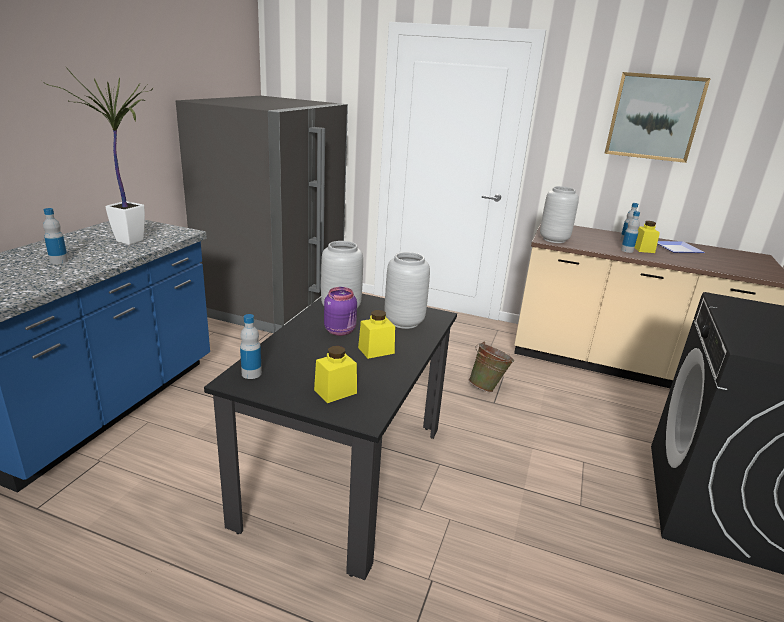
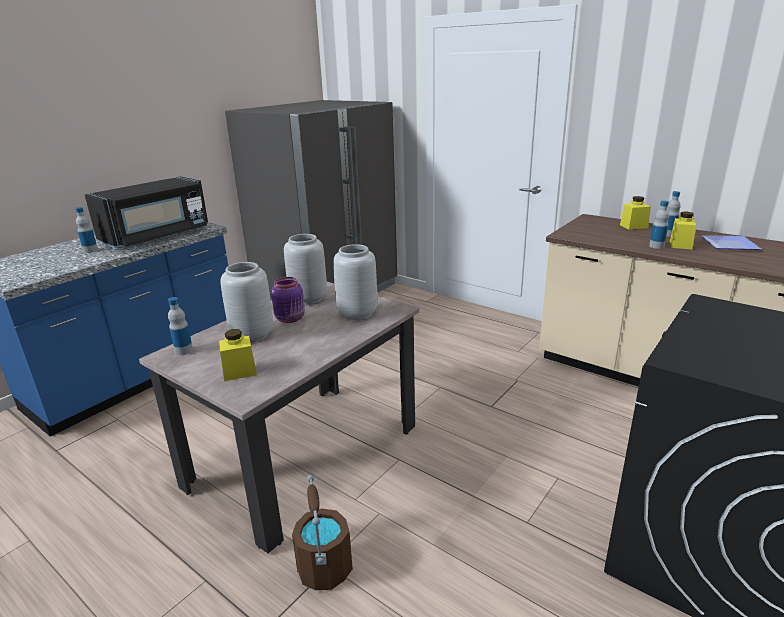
camera: 20 degrees right, 0 degrees up
potted plant [42,66,153,245] -> black microwave [85,176,208,248]
black dining table [204,294,457,580] -> beige dining table [139,282,419,553]
yellow jar [358,310,395,359] -> yellow jar moved to [620,196,651,230]
green bucket [469,342,514,392] -> none
grey vase [540,186,579,243] -> grey vase moved to [220,262,273,343]
picture [604,72,711,163] -> none
none -> brown bucket [292,475,353,590]

